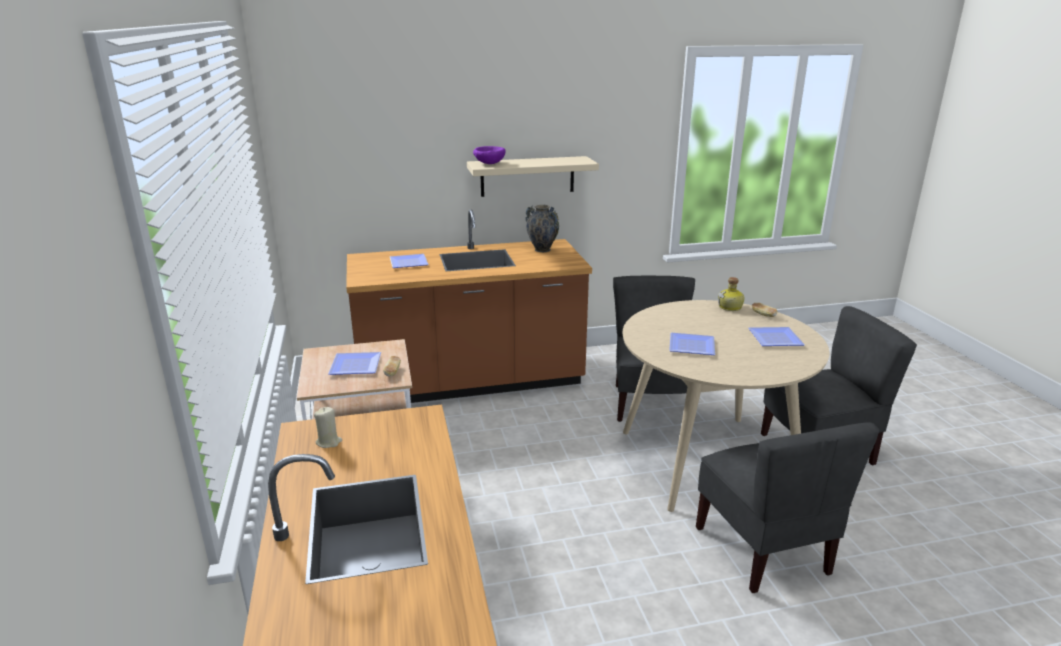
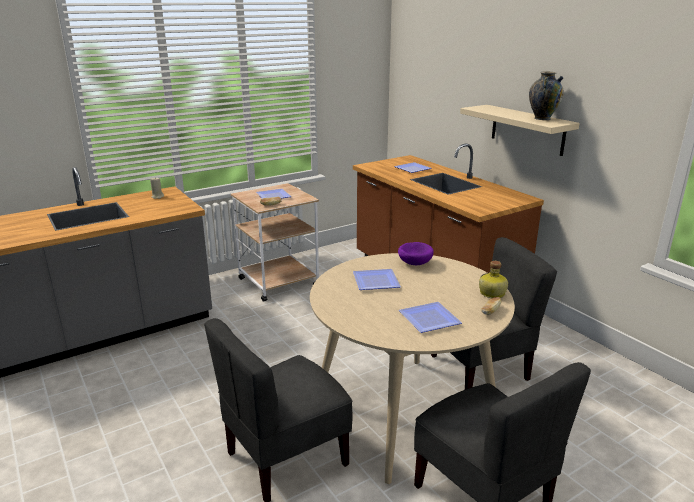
camera: 70 degrees right, 0 degrees up
purple bowl [473,146,506,164] -> purple bowl moved to [398,242,434,265]
vase [525,205,559,252] -> vase moved to [529,71,564,120]

